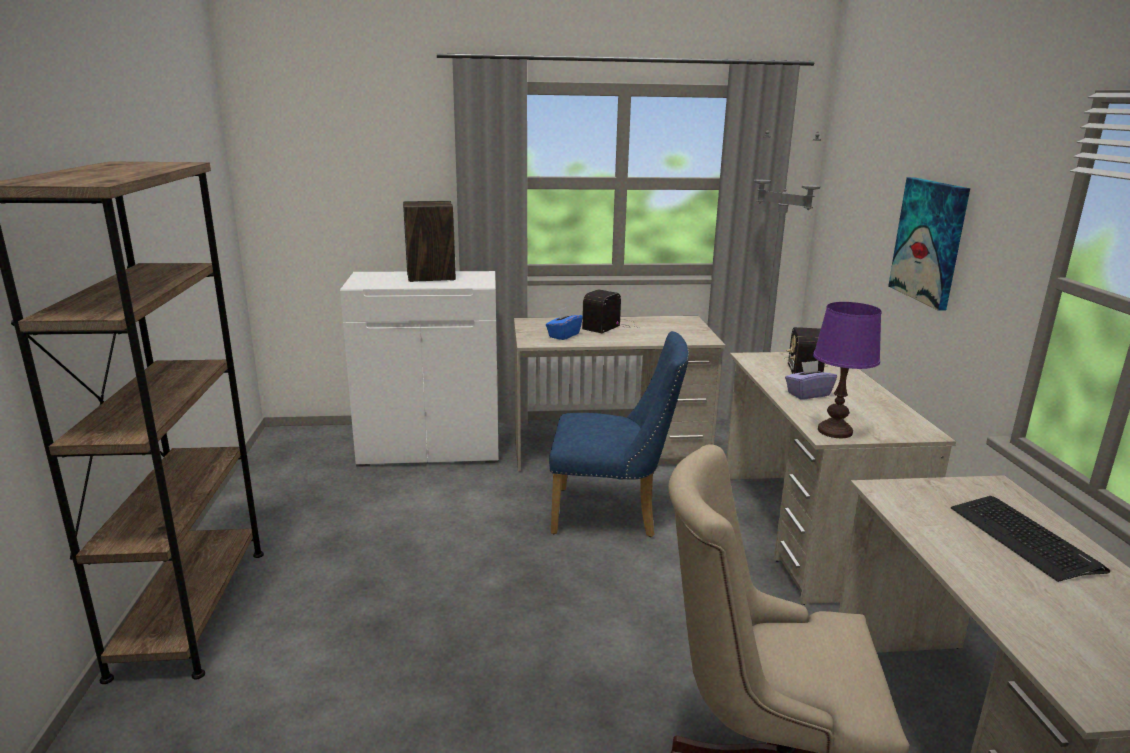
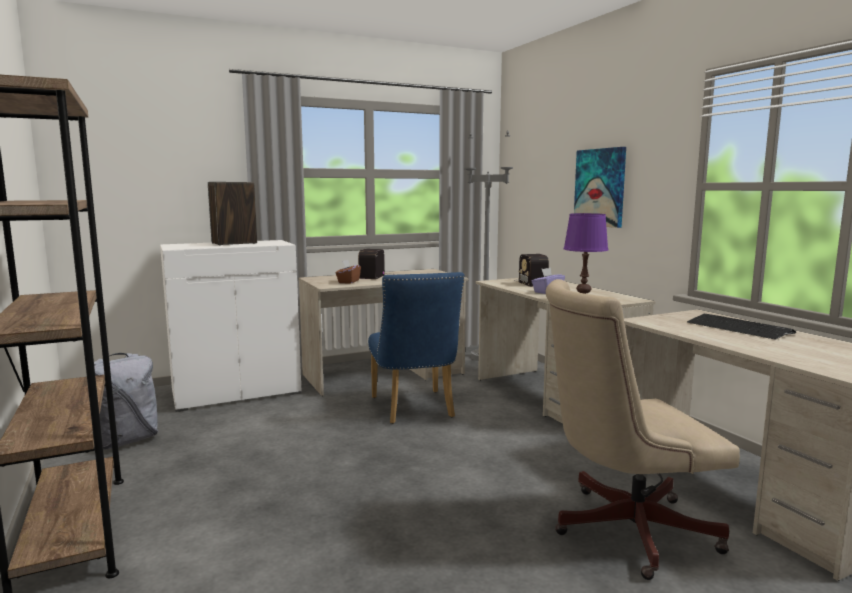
camera: 20 degrees left, 10 degrees down
blue tissue box [546,307,583,340] -> brown tissue box [336,260,361,284]
blue chair [549,331,689,537] -> blue chair turned 90 degrees clockwise [368,272,464,424]
none -> grey backpack [94,353,158,449]

